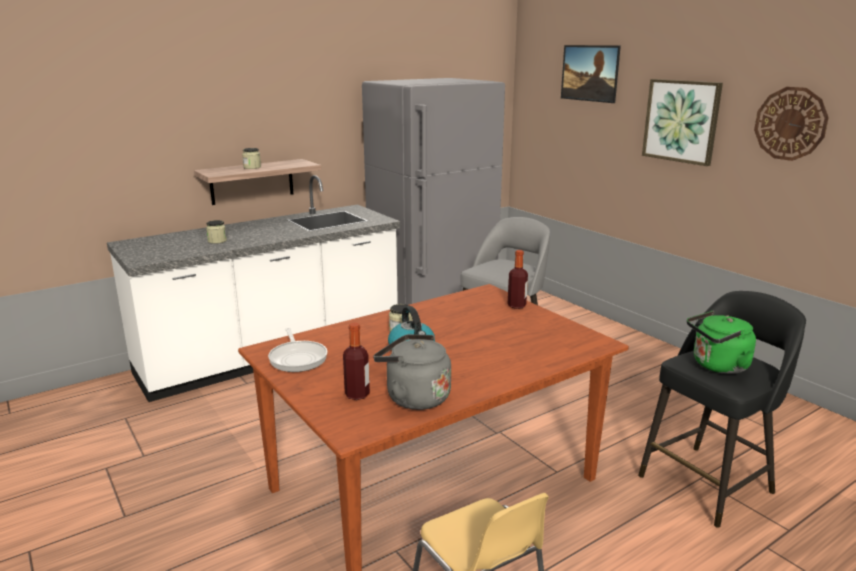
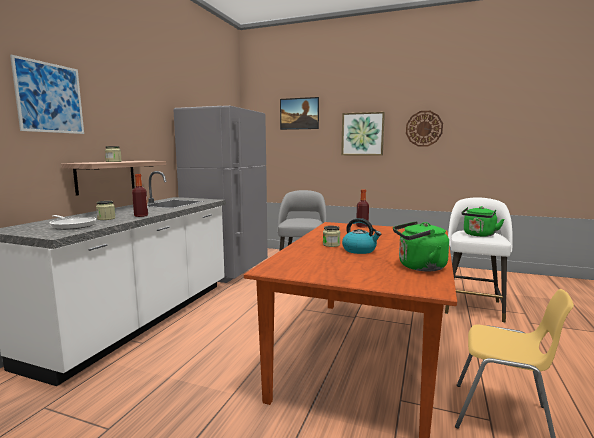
camera: 35 degrees left, 10 degrees down
frying pan [268,328,328,372] -> frying pan moved to [49,215,96,230]
bottle [343,323,370,400] -> bottle moved to [132,174,148,217]
grey kettle [373,334,451,410] -> green kettle [393,221,449,272]
black stool [638,291,806,528] -> white stool [445,197,513,323]
none -> picture [10,54,84,134]

